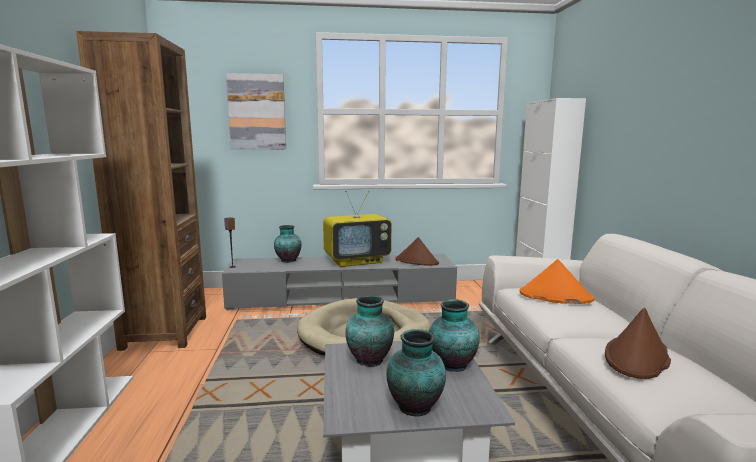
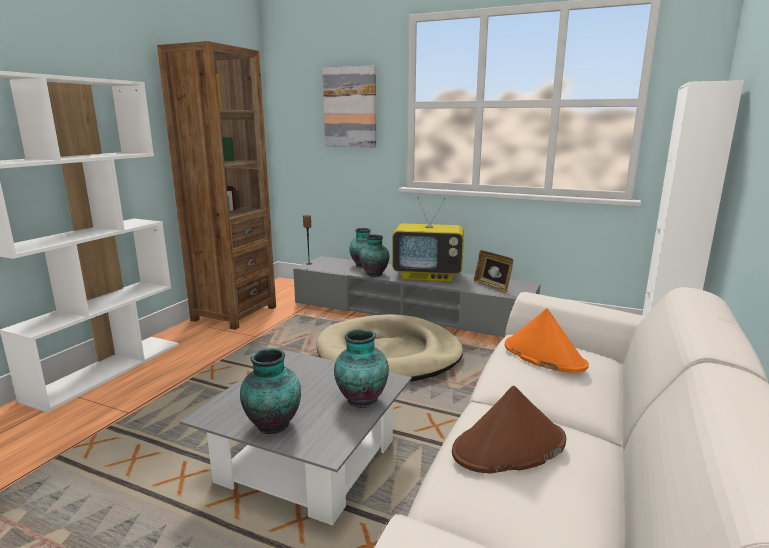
camera: 30 degrees right, 5 degrees up
vase [346,295,394,367] -> vase moved to [360,234,389,277]
brown hat [395,237,439,266] -> picture frame [474,250,513,293]

